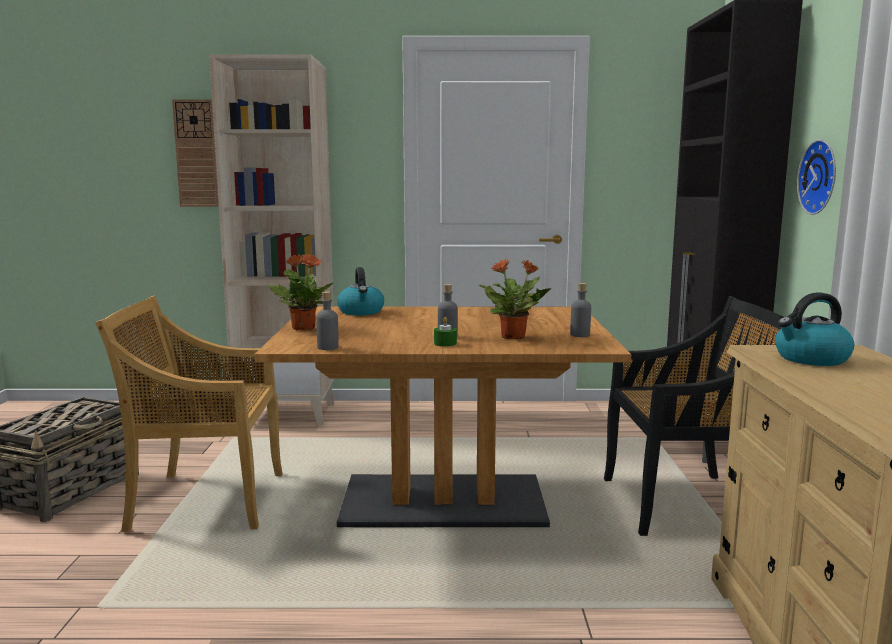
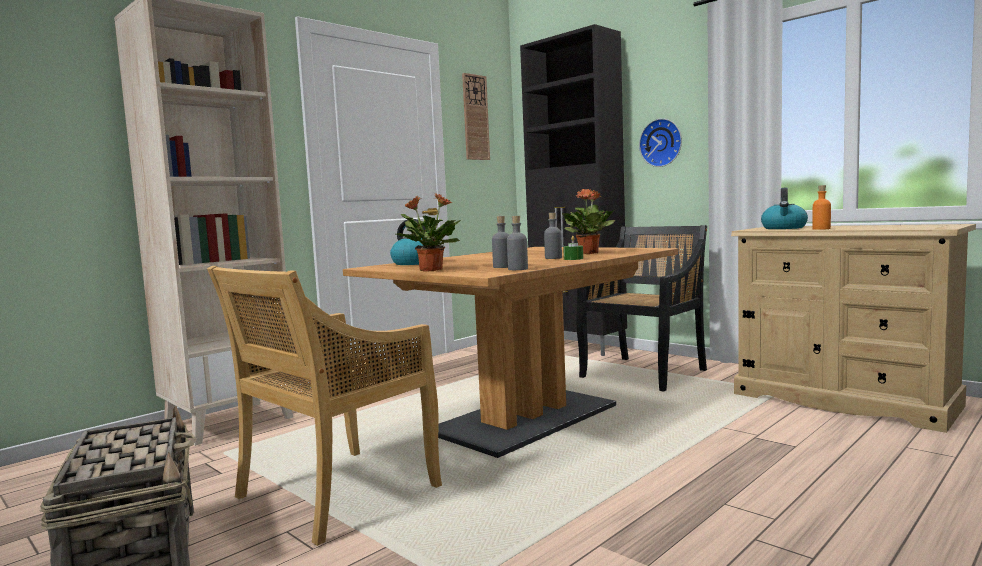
camera: 45 degrees left, 5 degrees down
wall clock [172,99,219,207] -> wall clock moved to [462,73,490,160]
grey bottle [570,283,591,337] -> grey bottle moved to [492,216,509,268]
none -> orange bottle [812,185,831,230]

